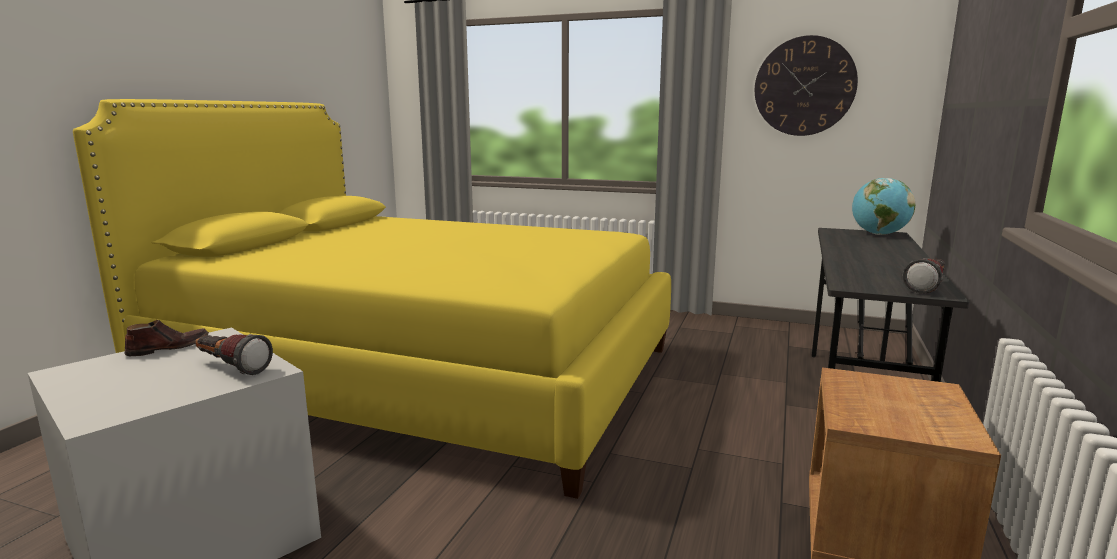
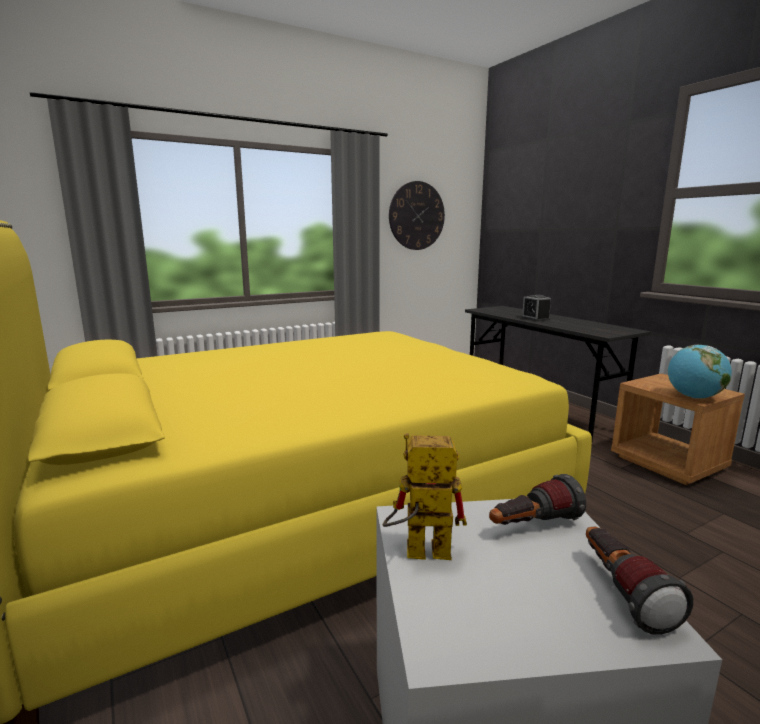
camera: 50 degrees left, 0 degrees up
brown shoe [125,320,209,356] -> toy robot [383,433,467,560]
globe [852,178,915,235] -> globe moved to [668,345,732,399]
flashlight [903,258,945,294] -> flashlight moved to [586,527,693,635]
none -> alarm clock [521,295,551,321]

